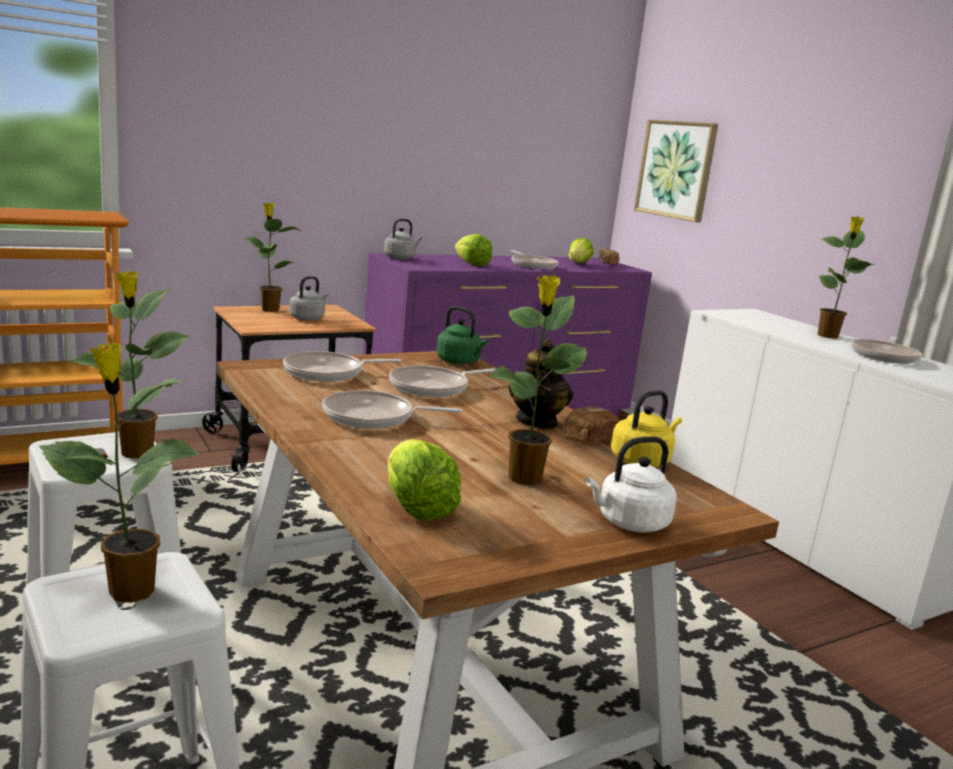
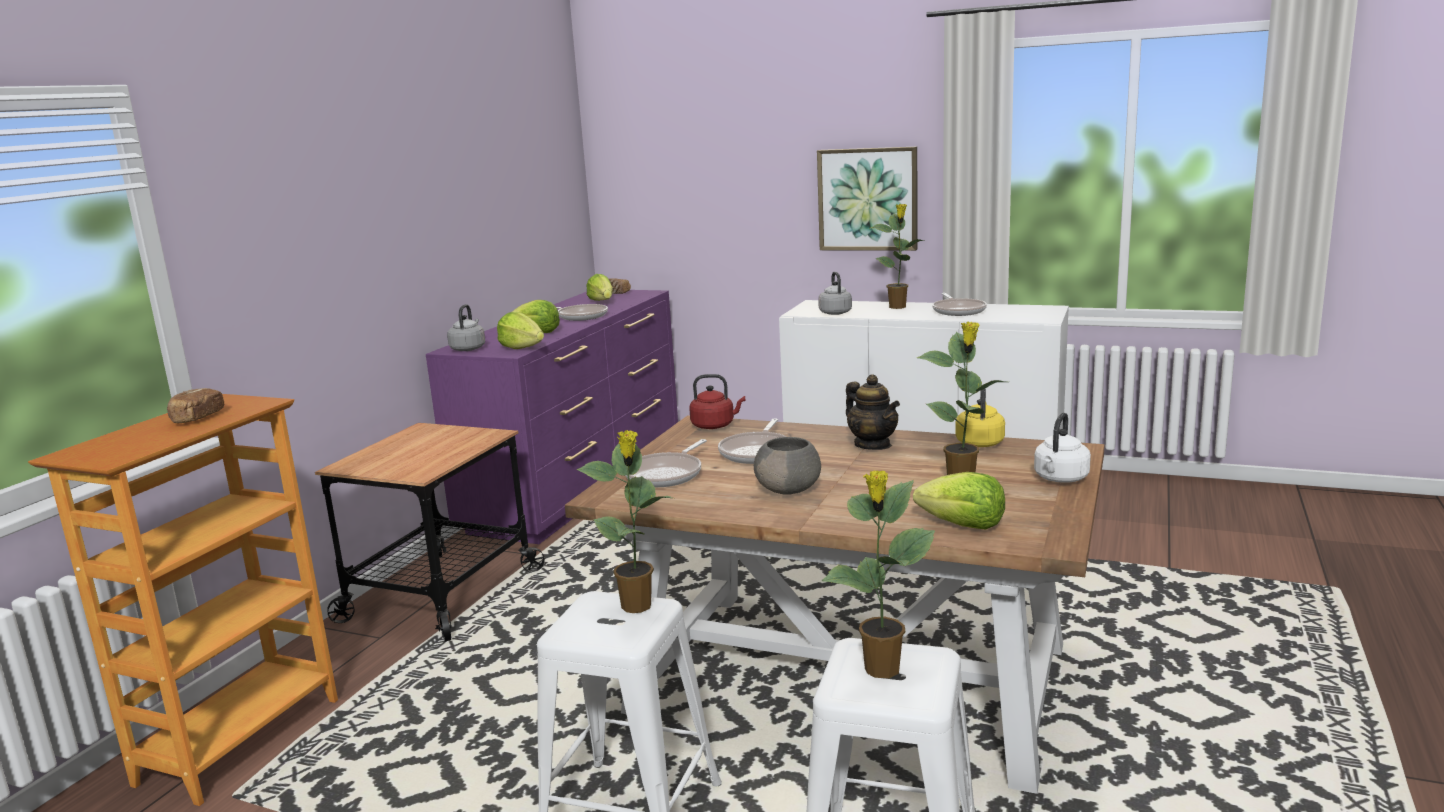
camera: 35 degrees left, 0 degrees up
potted plant [243,203,302,312] -> none
grey kettle [289,276,329,321] -> grey kettle moved to [818,272,852,315]
frying pan [322,390,463,429] -> grey bowl [754,437,821,494]
green kettle [436,306,488,364] -> red kettle [689,374,745,429]
bread [563,407,620,443] -> bread moved to [167,388,224,424]
picture [634,120,718,222] -> picture moved to [817,147,917,251]
none -> lettuce [497,312,544,349]

